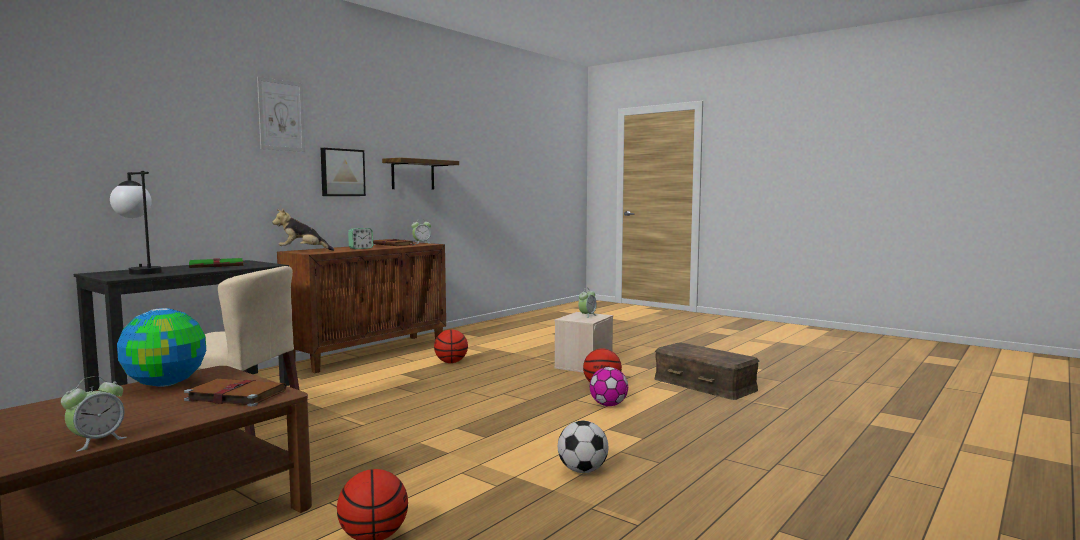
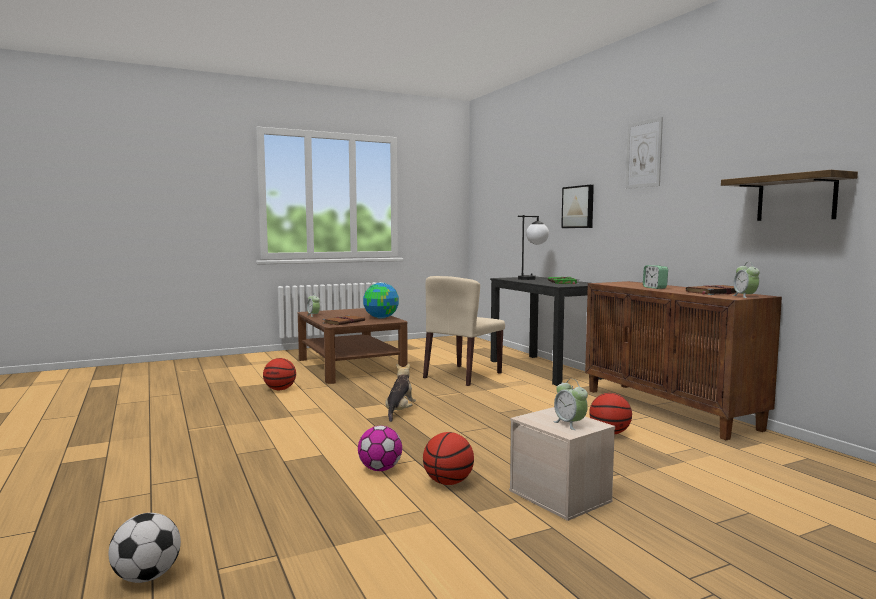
camera: 115 degrees right, 0 degrees up
plush toy [272,209,334,251] -> plush toy moved to [385,363,416,422]
picture [321,148,366,196] -> picture moved to [561,185,594,228]
football [558,421,608,473] -> football moved to [108,513,181,583]
brown storage box [655,342,759,400] -> none

